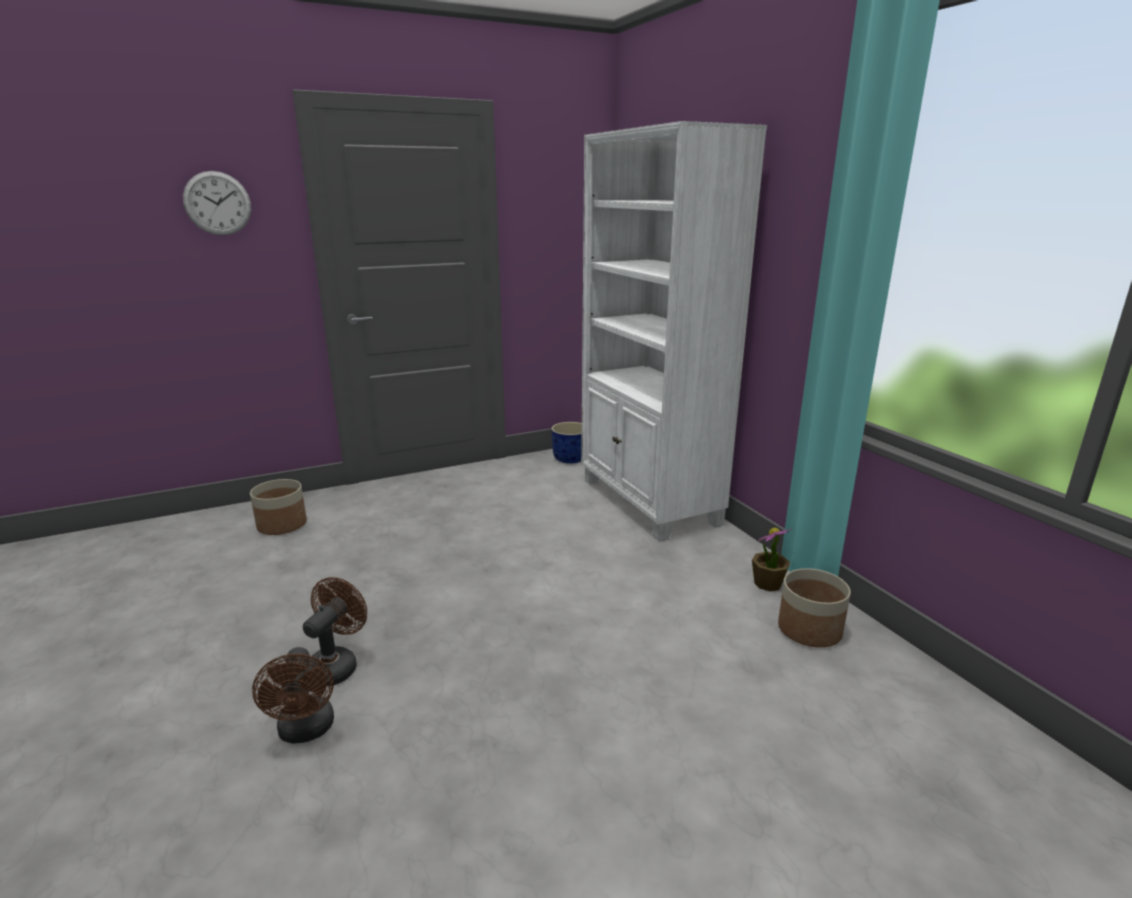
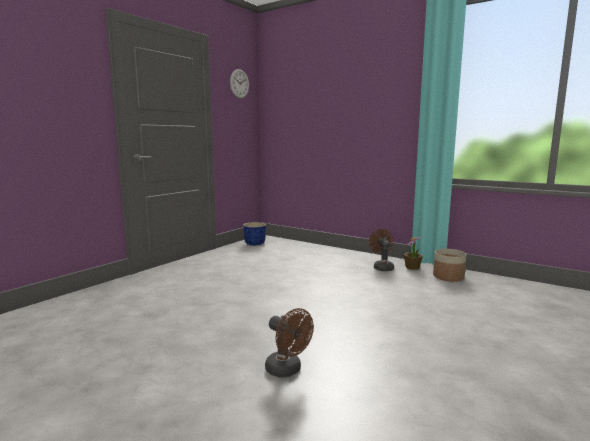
camera: 30 degrees left, 10 degrees down
wall clock [183,171,251,236] -> wall clock moved to [230,69,249,98]
planter [250,479,307,535] -> none
brown fan [303,577,367,686] -> brown fan moved to [369,229,394,271]
white bookcase [581,121,767,542] -> none

